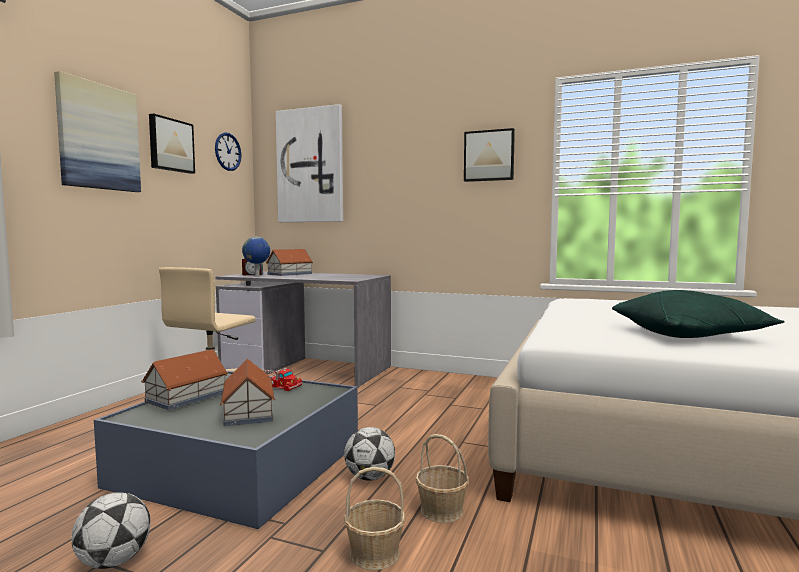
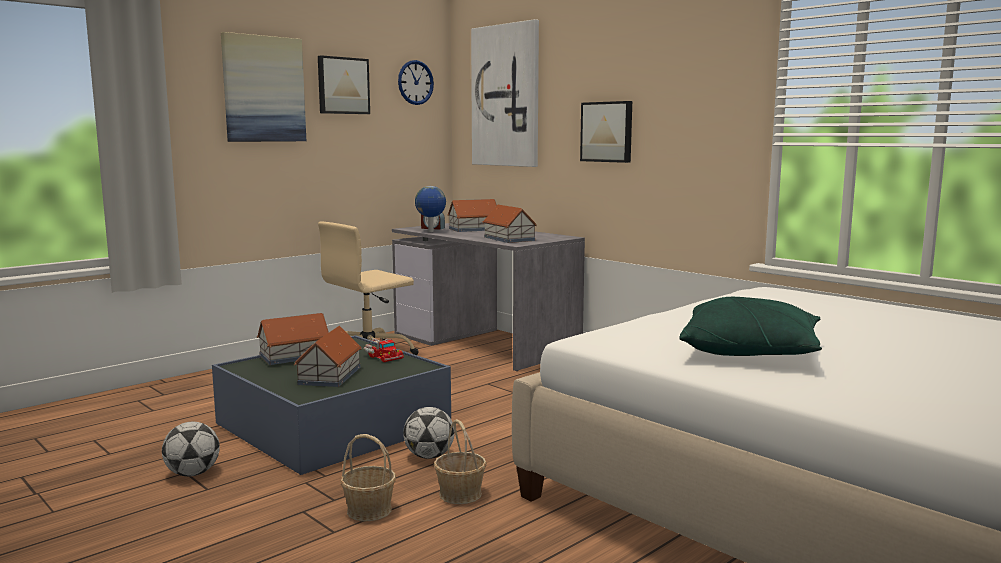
camera: 25 degrees right, 5 degrees up
picture [464,128,515,182] -> picture moved to [580,101,632,163]
none -> toy house [483,205,537,243]

